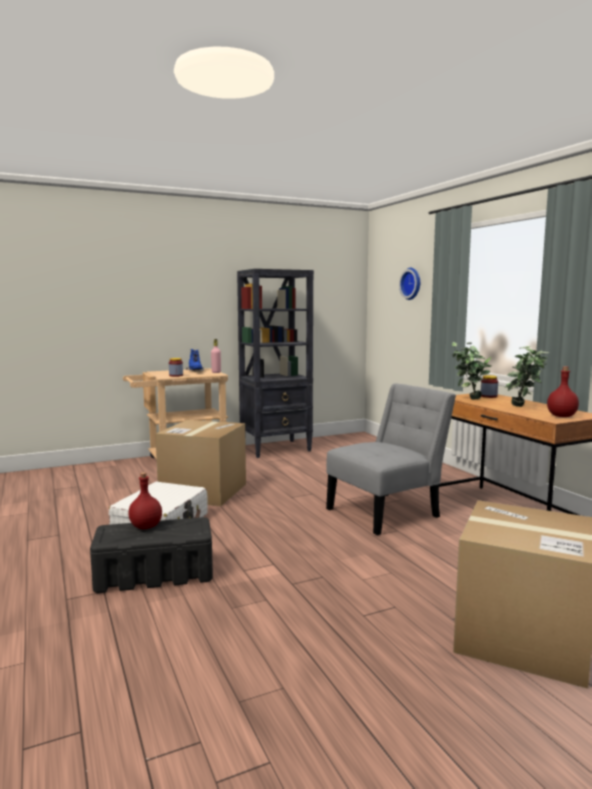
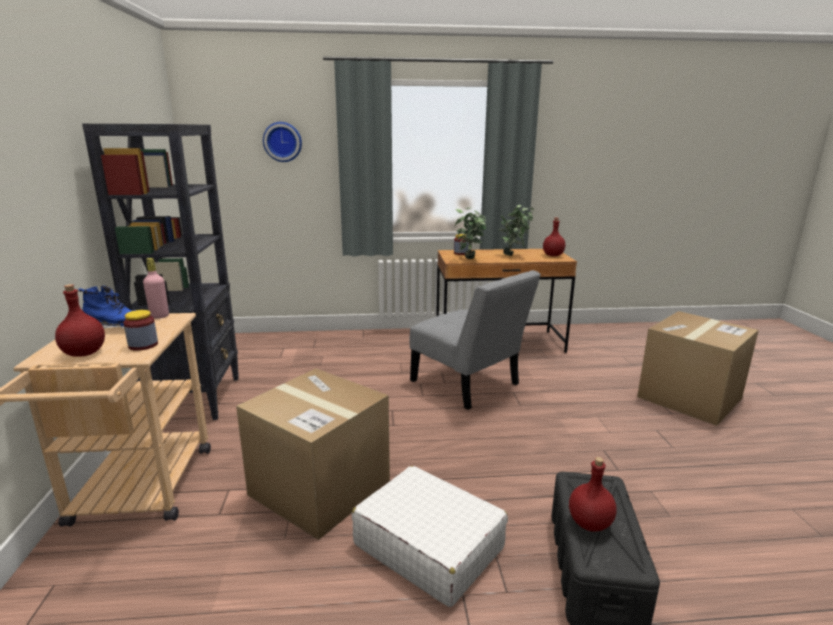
camera: 70 degrees left, 10 degrees up
grey chair [326,383,456,535] -> grey chair turned 150 degrees clockwise [410,270,541,410]
none -> red bottle [55,284,105,357]

